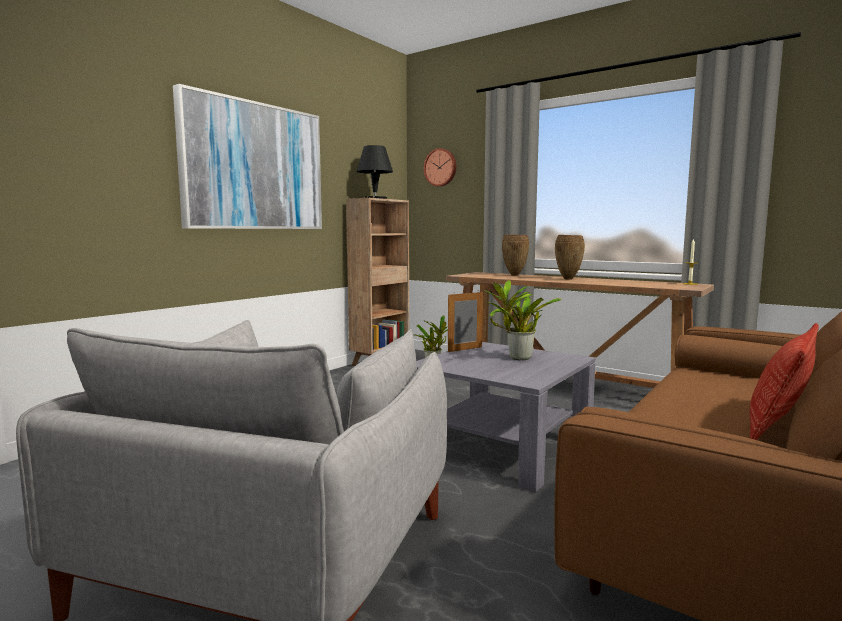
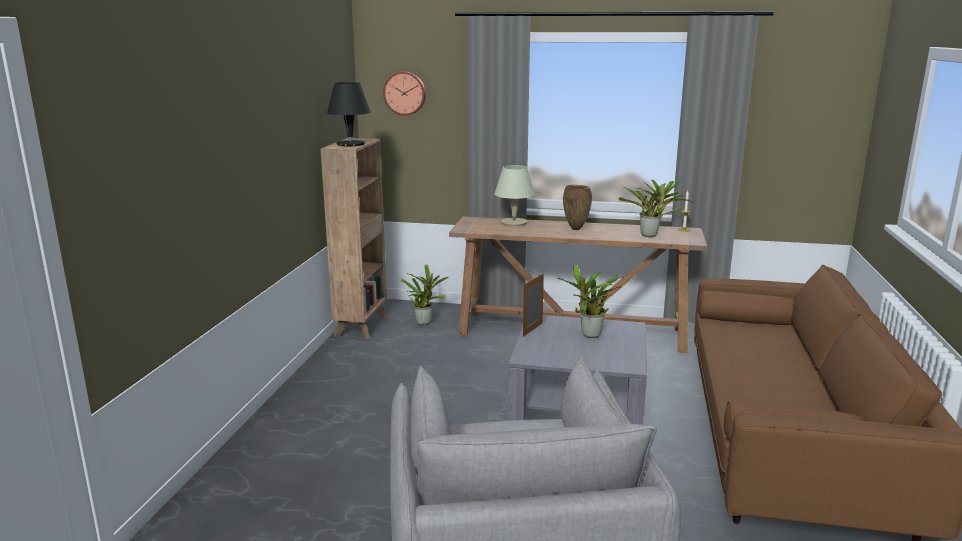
camera: 25 degrees left, 10 degrees up
picture [173,84,322,229] -> none
brown vase [502,235,529,276] -> beige table lamp [494,165,535,226]
pillow [749,323,819,440] -> none
none -> potted plant [619,180,693,237]

